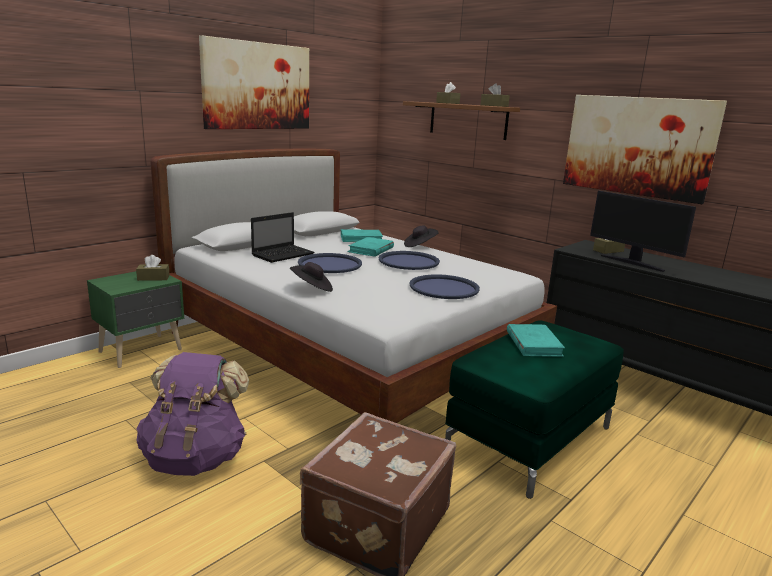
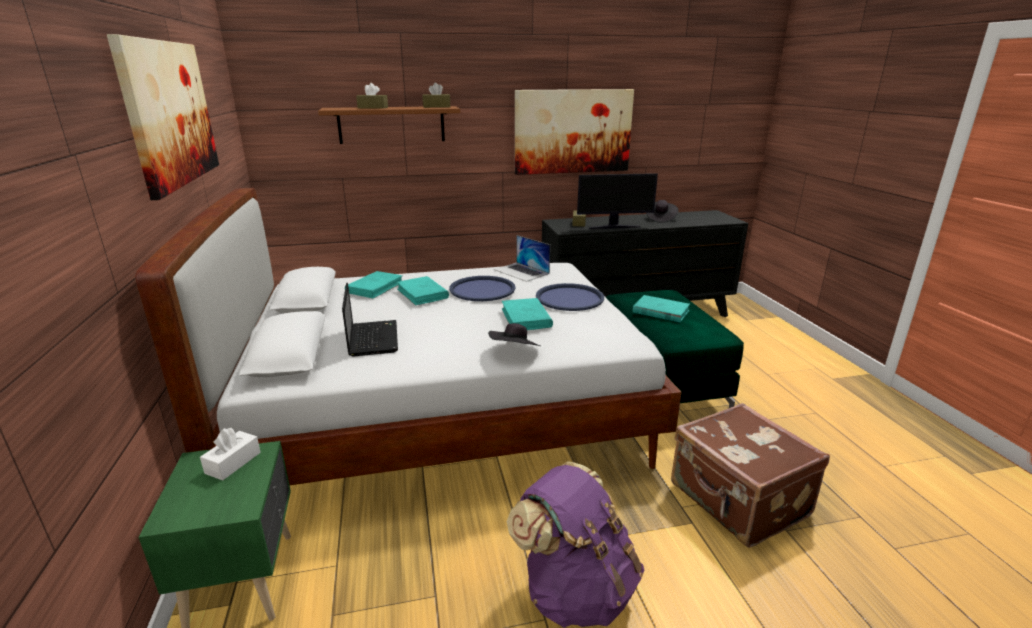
camera: 55 degrees left, 5 degrees up
brown tissue box [136,255,170,281] -> white tissue box [200,428,261,480]
blue tray [298,253,362,273] -> none
black hat [404,226,439,247] -> black hat moved to [646,200,678,223]
none -> laptop [494,235,550,282]
none -> turquoise book [502,298,553,330]

